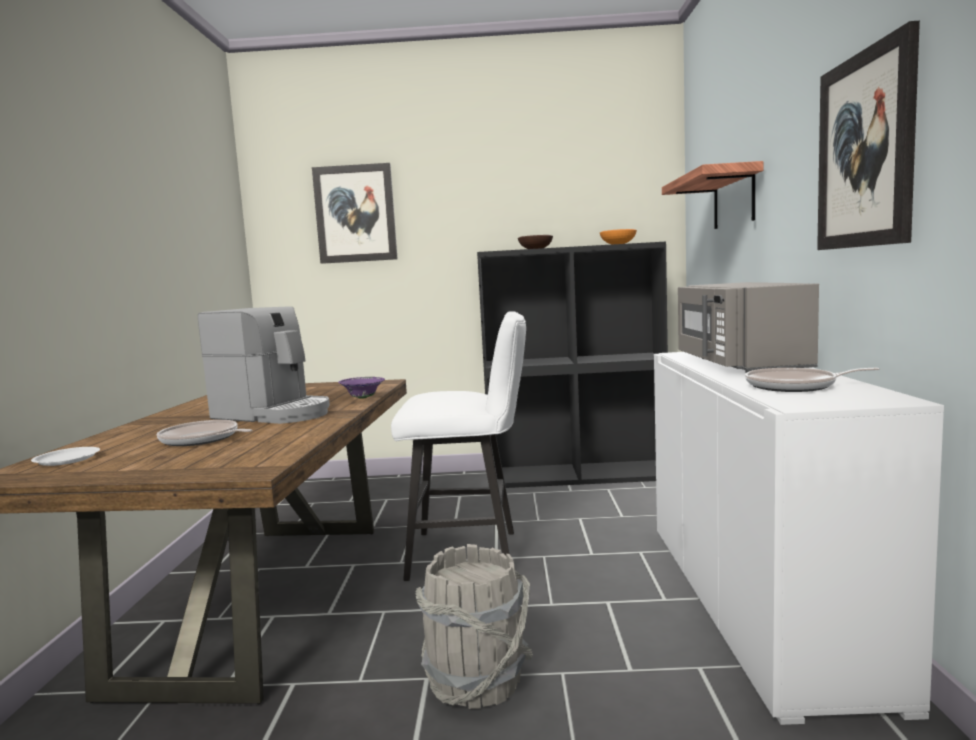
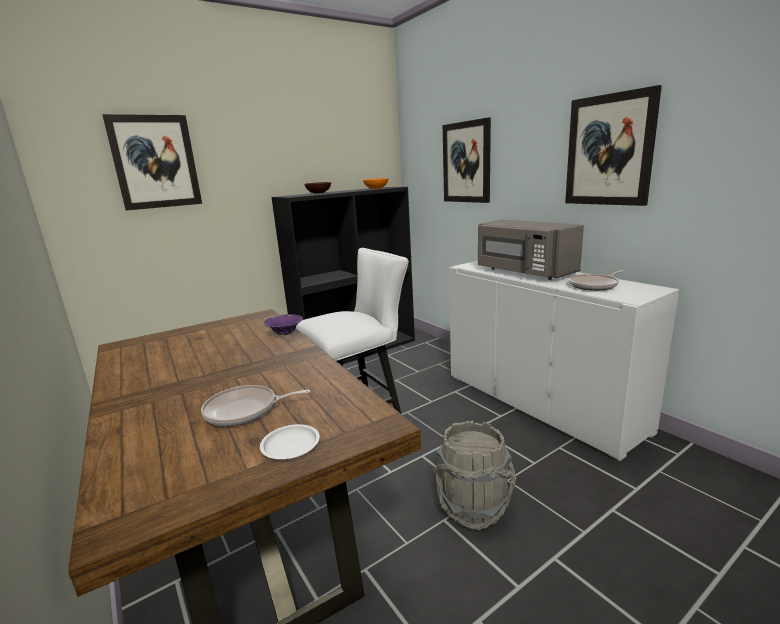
camera: 35 degrees left, 10 degrees up
white plate [31,447,100,466] -> white plate moved to [260,424,320,459]
coffee machine [198,306,330,424] -> none
shelf [662,161,763,229] -> picture [443,117,491,203]

